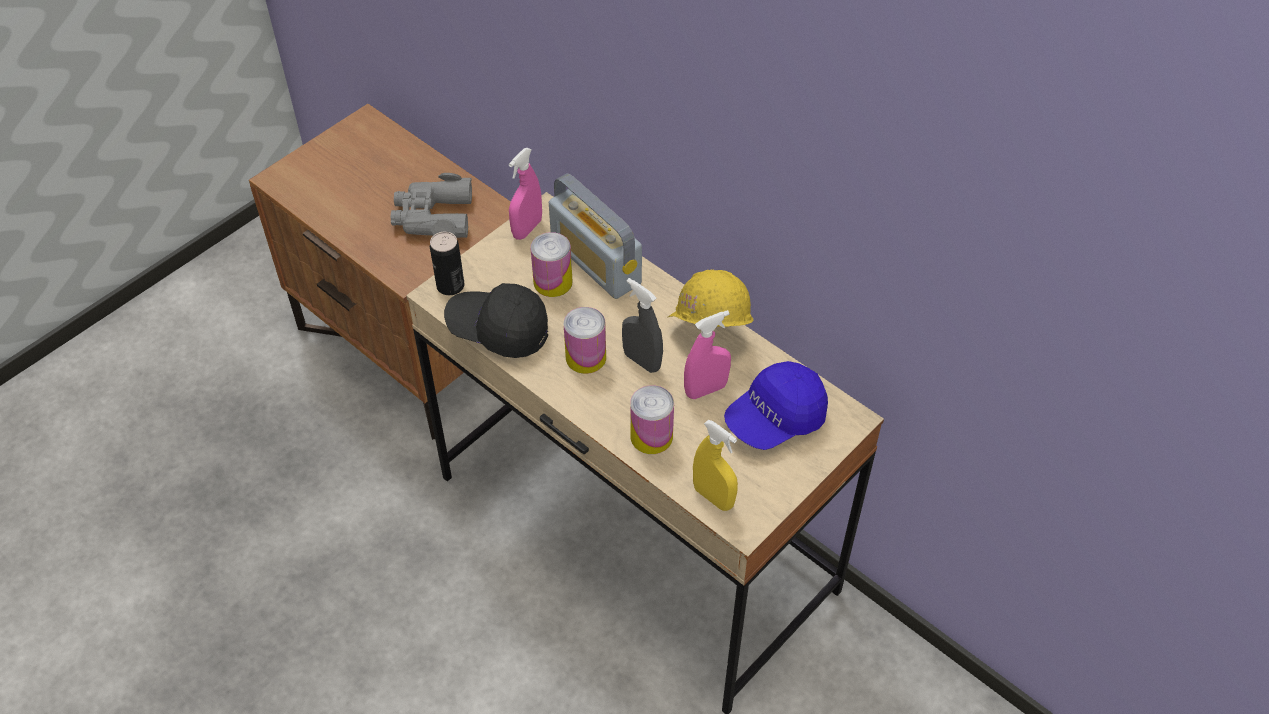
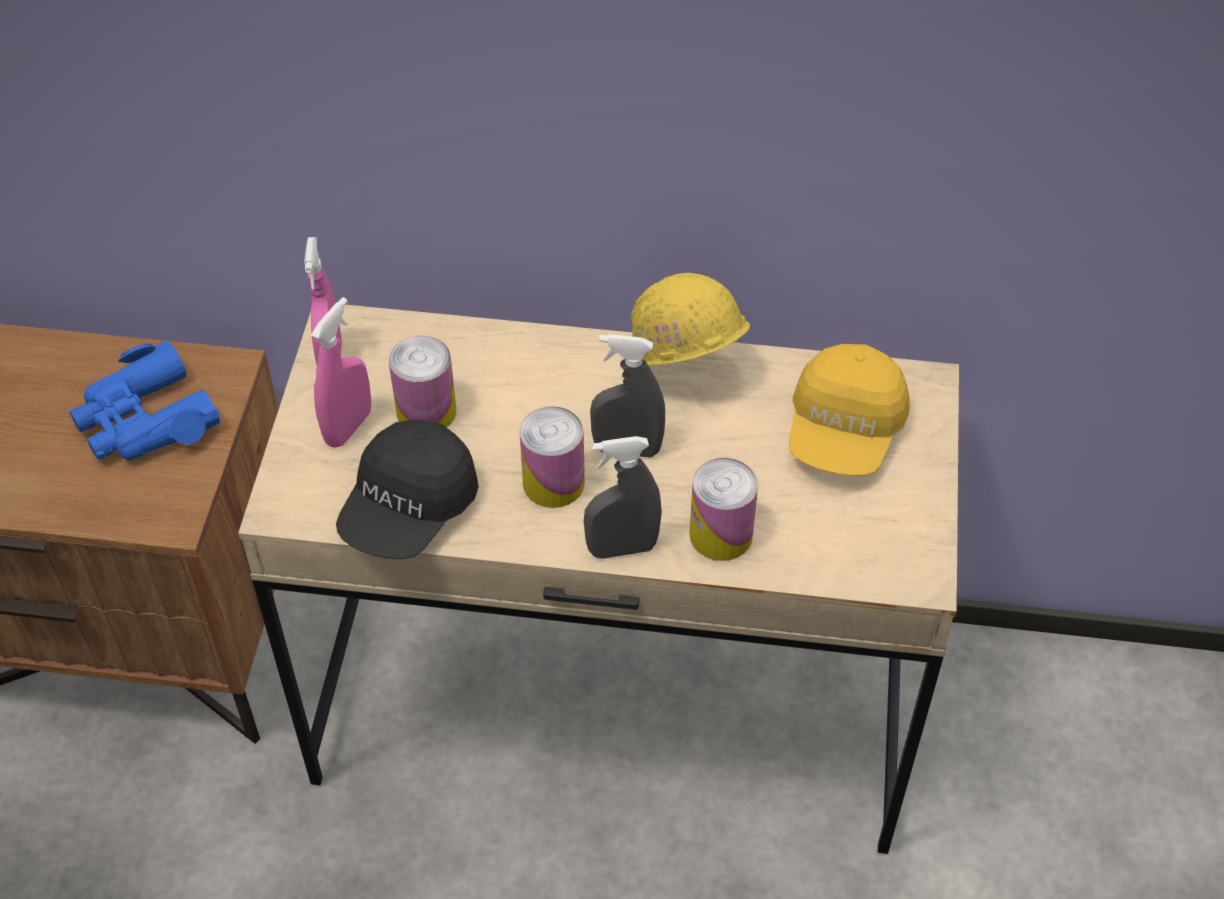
camera: 35 degrees left, 0 degrees up
grey binoculars [391,173,472,238] -> blue binoculars [69,340,220,460]
can [430,232,465,295] -> none
black cap [444,283,548,358] -> black cap turned 45 degrees counterclockwise [336,420,479,559]
radio [549,173,642,299] -> none
pink spray bottle [684,310,731,399] -> pink spray bottle moved to [311,297,371,448]
yellow spray bottle [693,420,738,511] -> none
blue cap [724,361,828,450] -> yellow cap [789,344,909,476]
none -> grey spray bottle [584,436,662,559]

